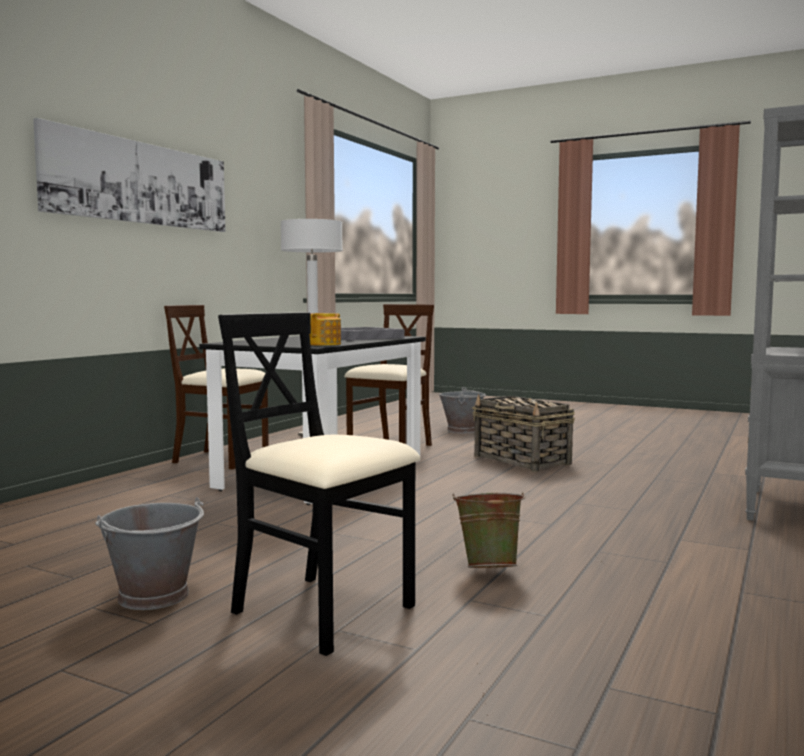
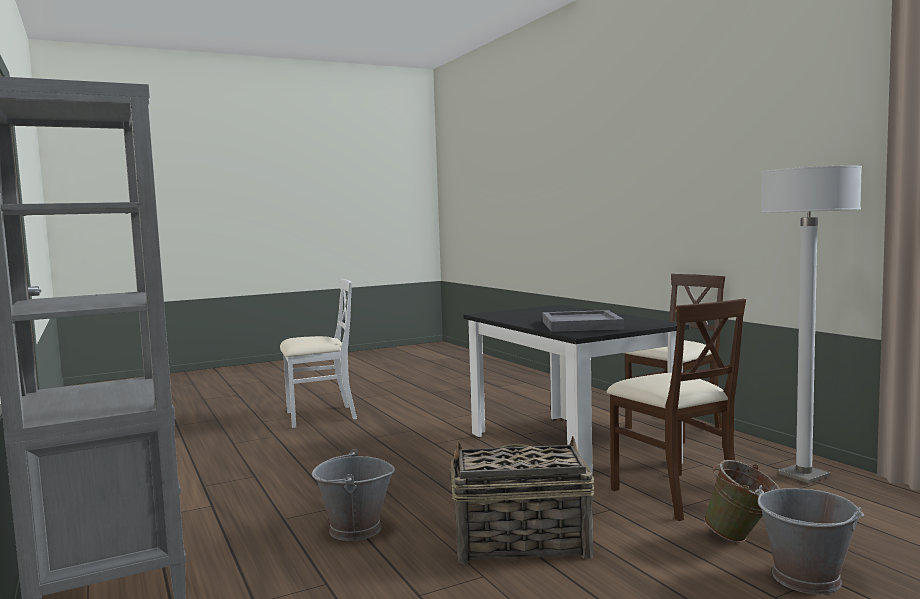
camera: 125 degrees right, 0 degrees up
picture [33,118,226,232] -> none
grey bucket [95,497,204,610] -> grey bucket moved to [312,449,395,541]
black chair [218,312,420,656] -> white chair [280,279,357,428]
teapot [310,313,341,346] -> none
green bucket [453,492,526,568] -> green bucket moved to [704,460,780,543]

